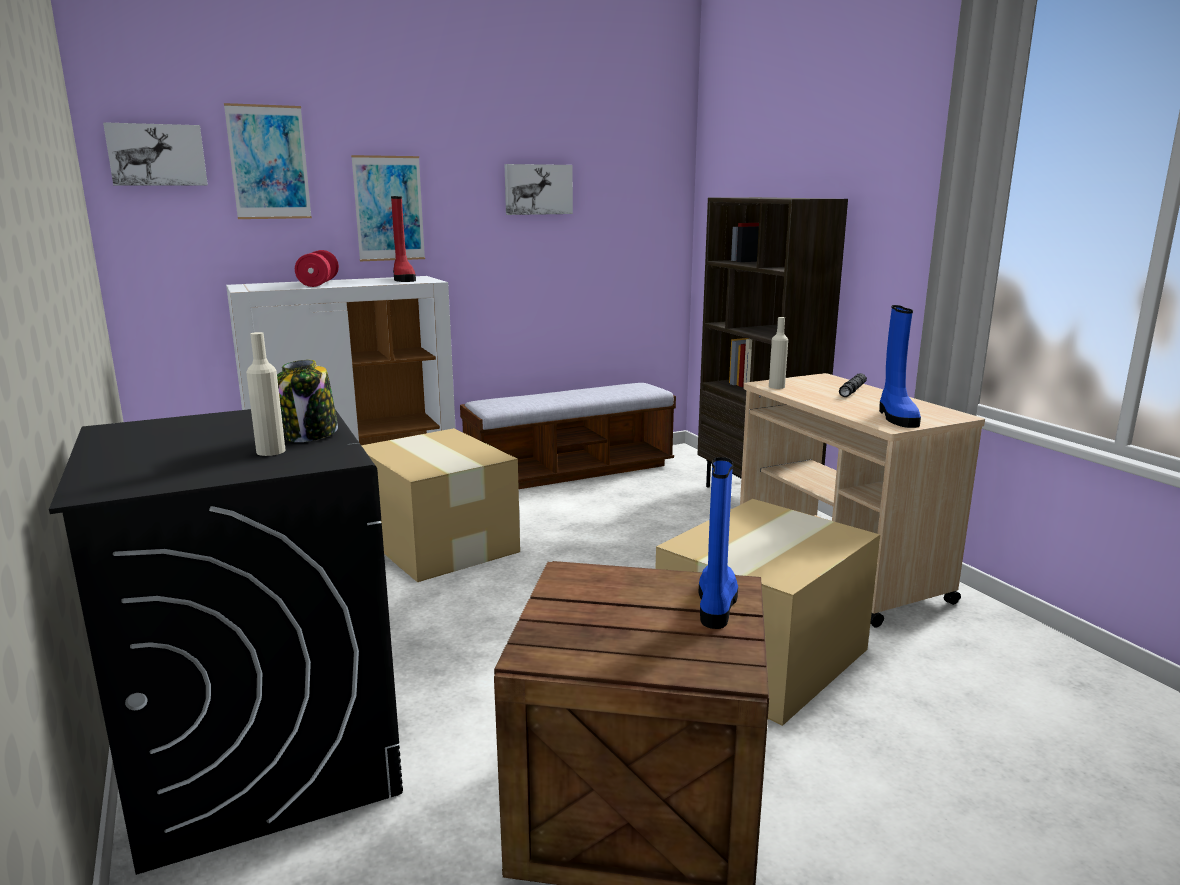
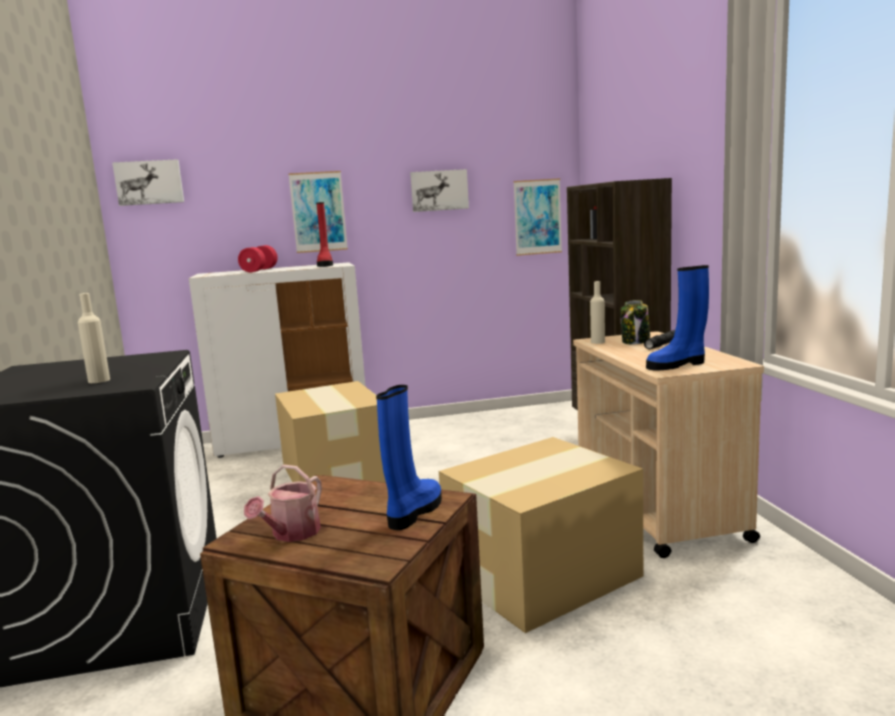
camera: 15 degrees right, 5 degrees down
picture [224,103,312,219] -> picture moved to [513,178,562,256]
jar [277,360,338,442] -> jar moved to [620,300,650,344]
bench [460,383,676,489] -> none
blue boot [879,305,921,428] -> blue boot turned 60 degrees clockwise [646,265,709,370]
none -> watering can [244,465,322,542]

